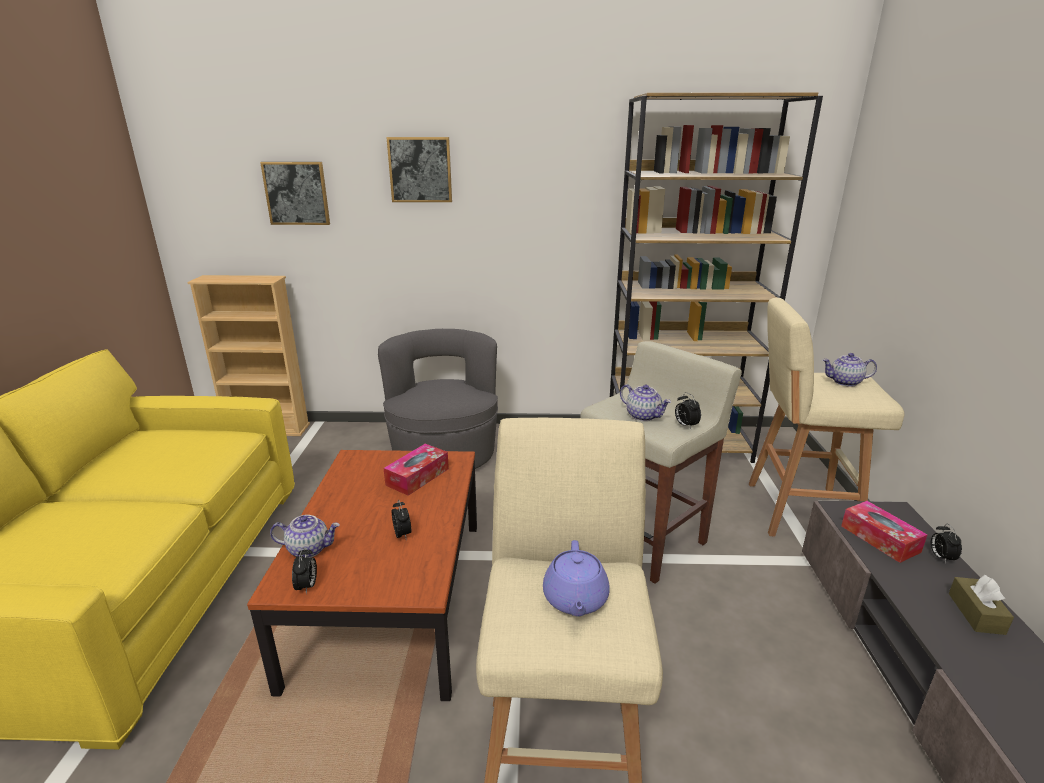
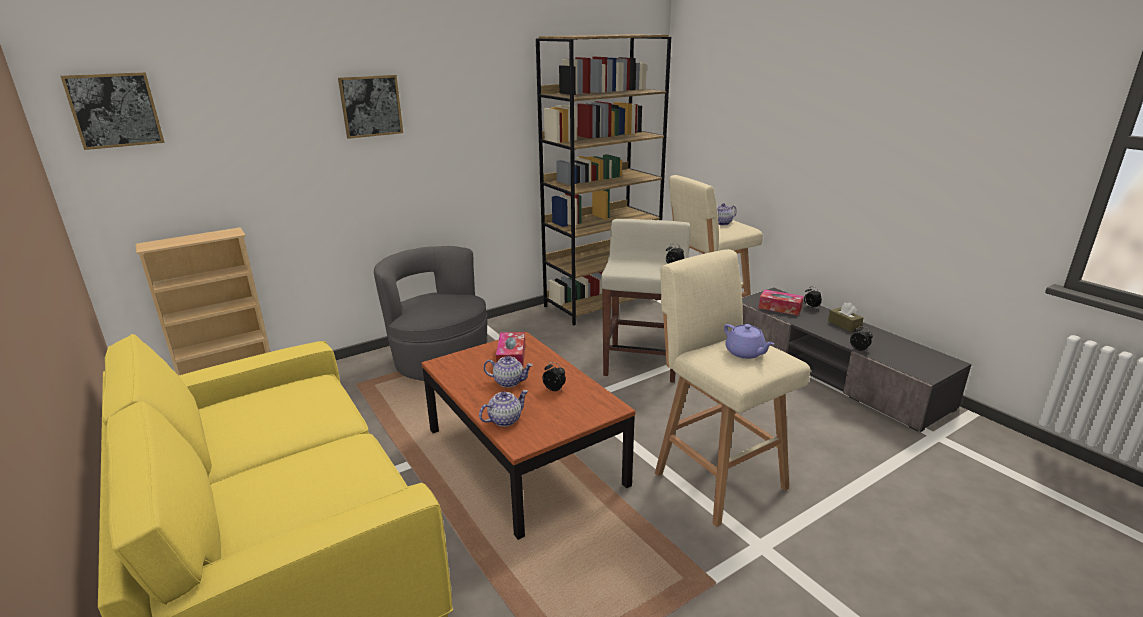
camera: 35 degrees left, 0 degrees up
picture [260,162,330,225] -> picture moved to [60,72,165,150]
alarm clock [292,547,317,594] -> alarm clock moved to [850,326,873,351]
teapot [620,384,671,421] -> teapot moved to [483,356,533,388]

